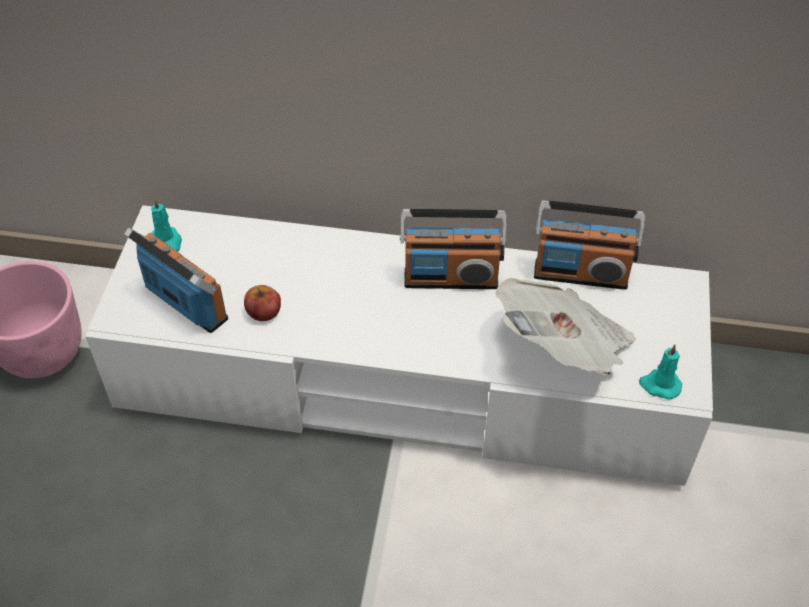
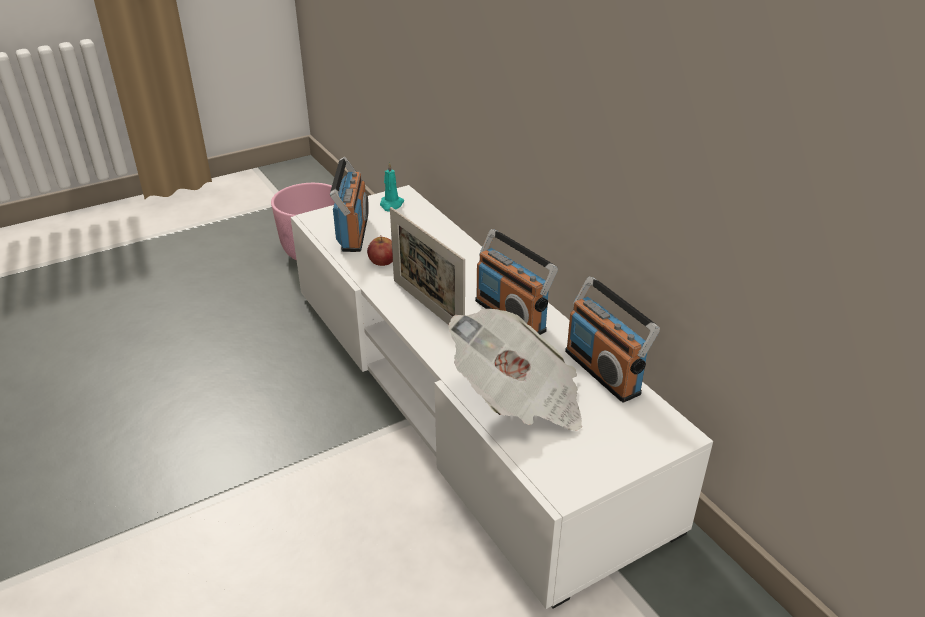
camera: 50 degrees right, 15 degrees down
turquoise candle [639,344,682,400] -> none
none -> picture frame [390,207,465,325]

